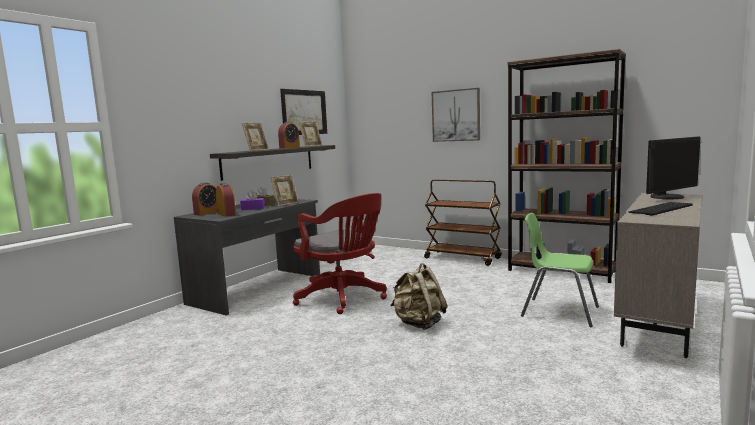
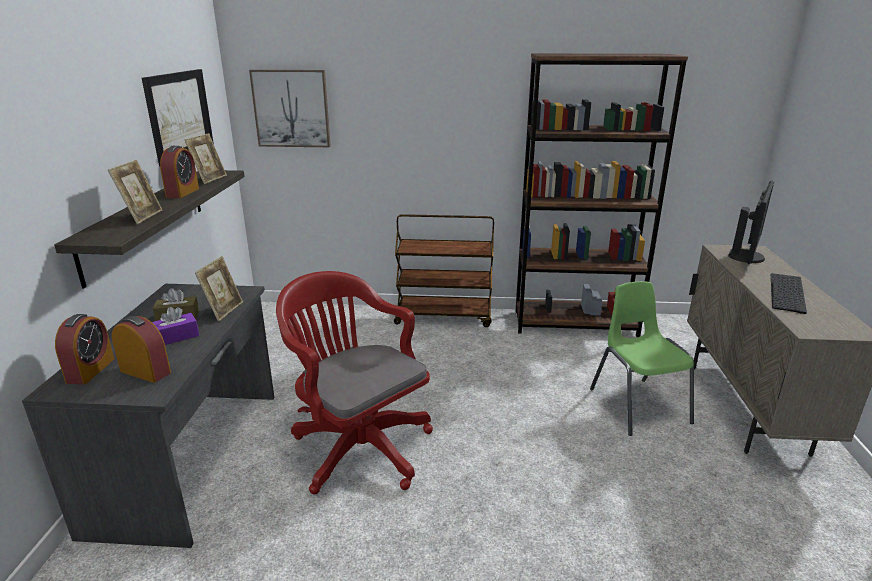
camera: 30 degrees left, 15 degrees up
red office chair [293,193,387,314] -> red office chair turned 150 degrees counterclockwise [276,271,433,495]
beige backpack [390,263,447,330] -> none
picture [432,88,480,142] -> picture moved to [249,70,331,147]
green chair [521,213,599,327] -> green chair turned 75 degrees clockwise [590,281,694,436]

